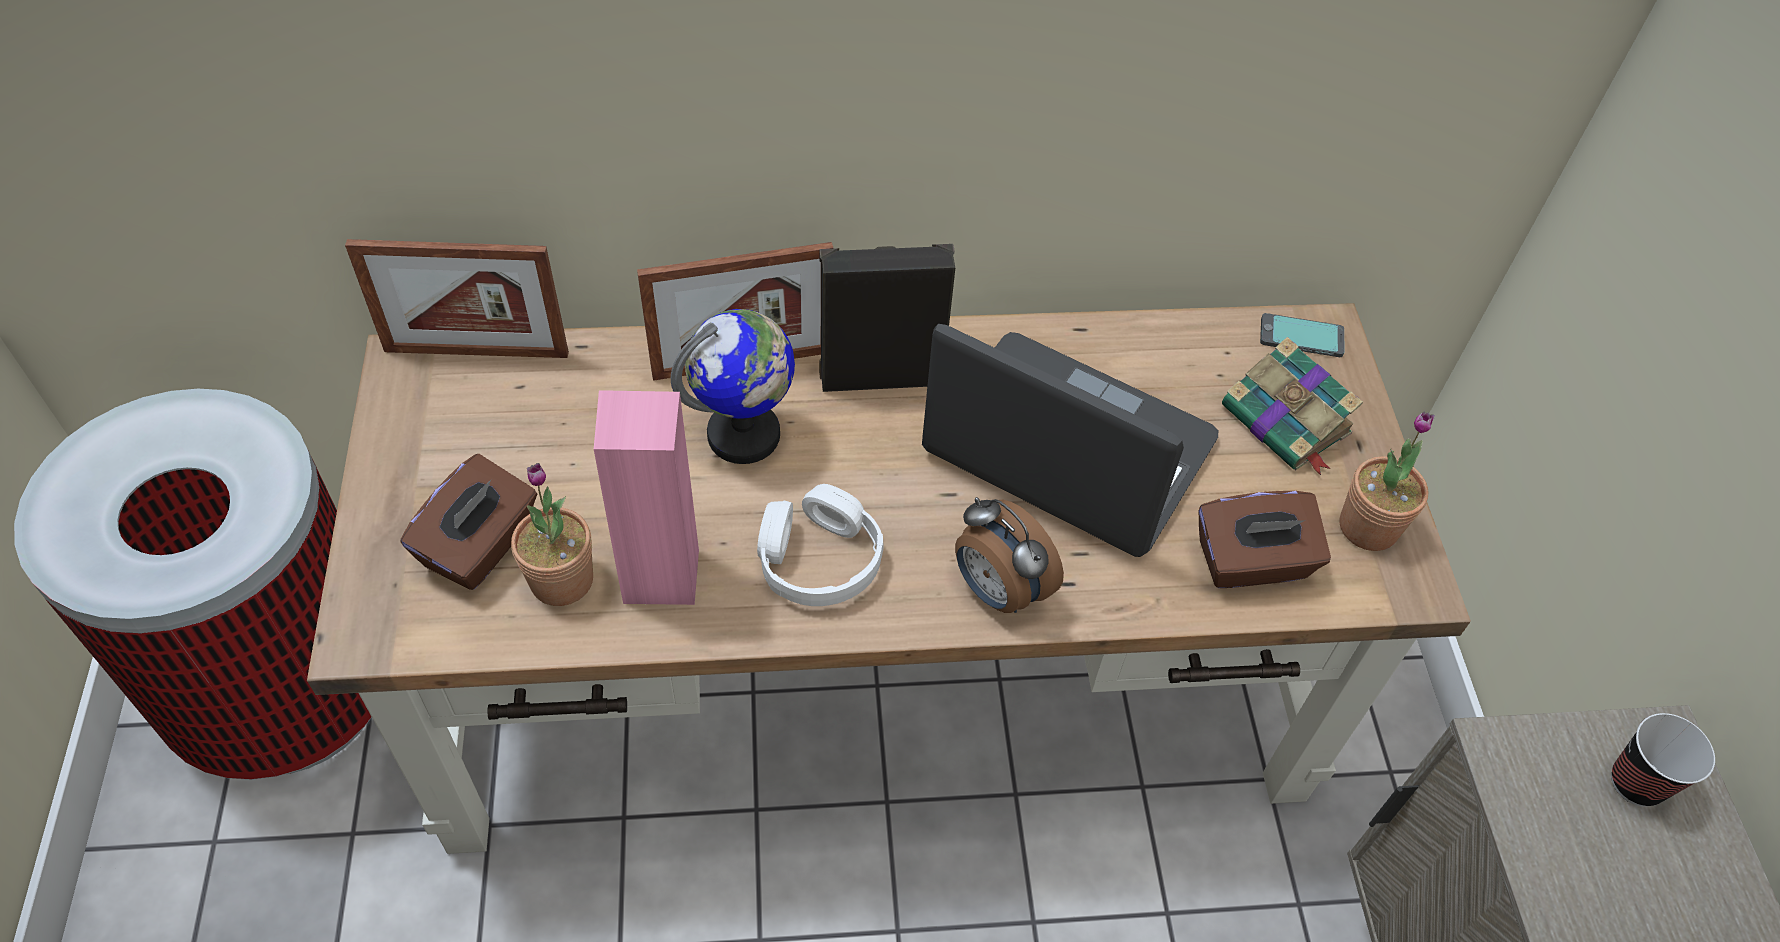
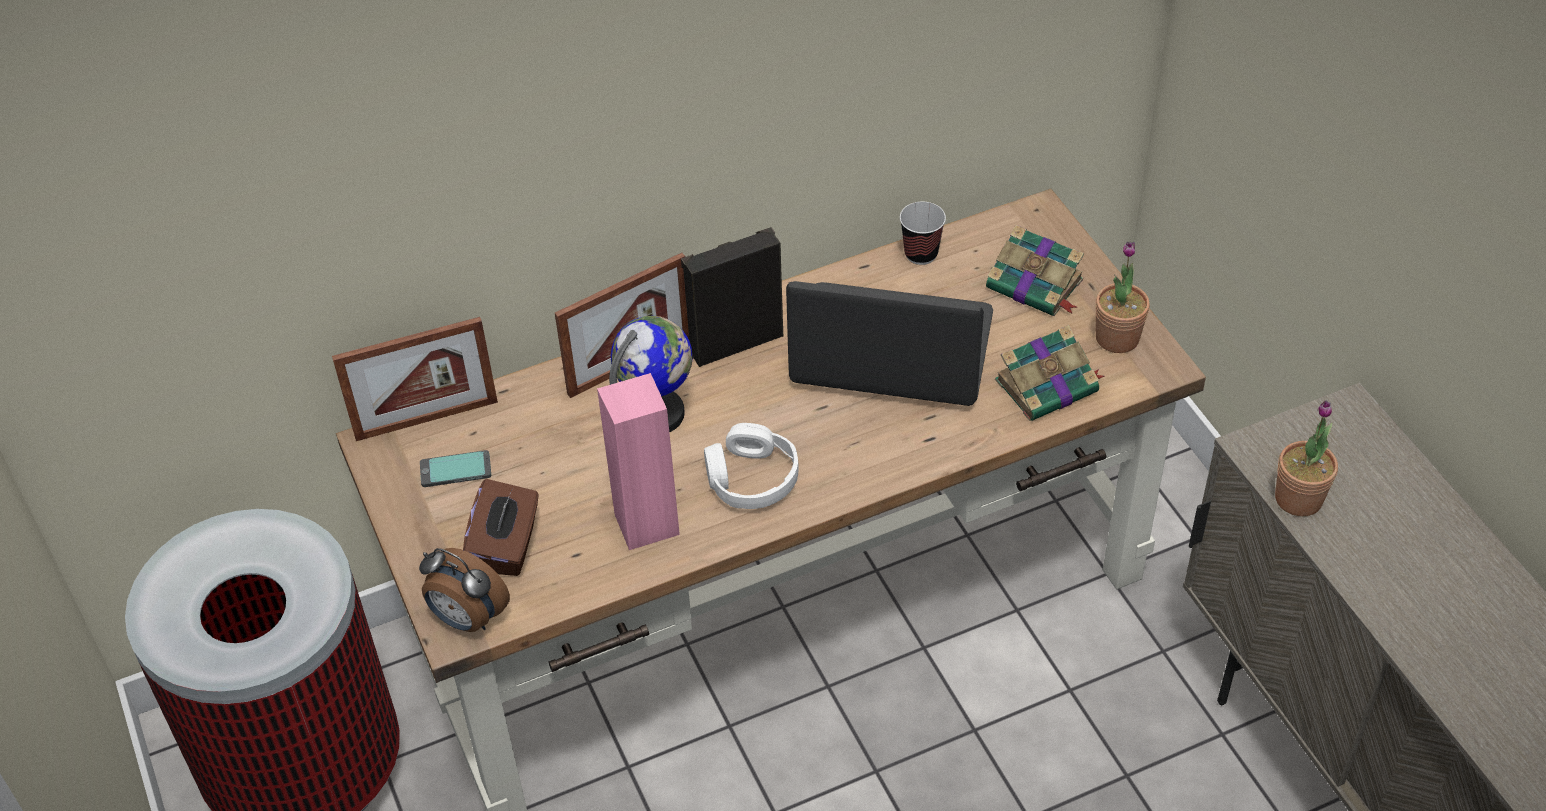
camera: 15 degrees left, 5 degrees down
potted plant [511,463,593,606] -> potted plant moved to [1275,400,1338,516]
alarm clock [955,497,1064,613] -> alarm clock moved to [419,548,510,632]
brown tissue box [1199,491,1331,588] -> book [995,325,1104,421]
phone [1260,313,1344,357] -> phone moved to [420,450,491,487]
cup [1611,713,1715,806] -> cup moved to [900,202,946,265]

